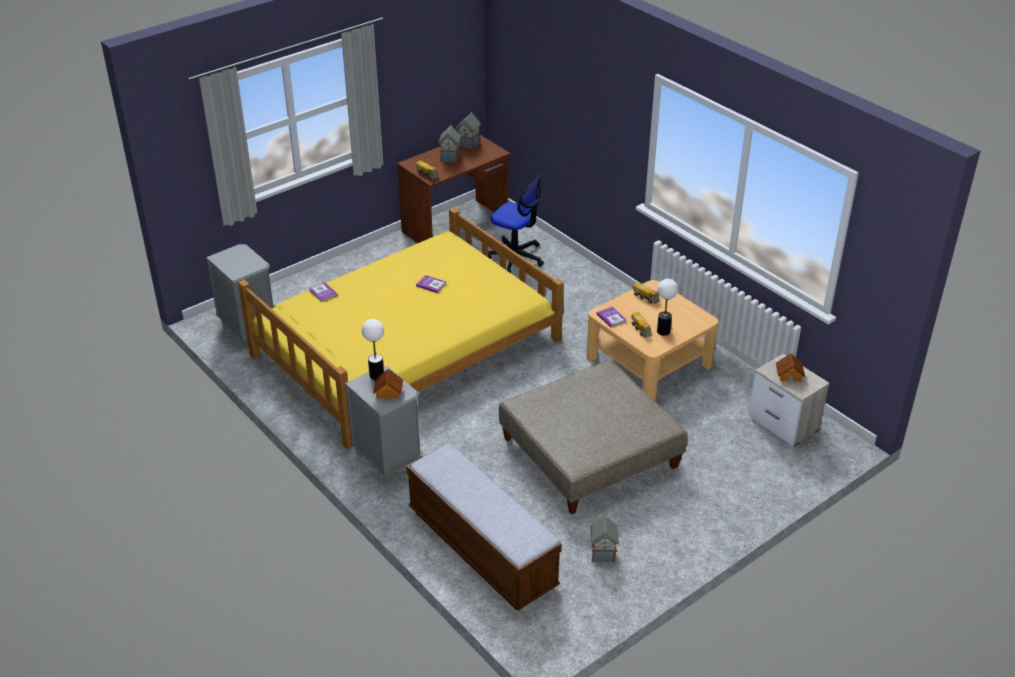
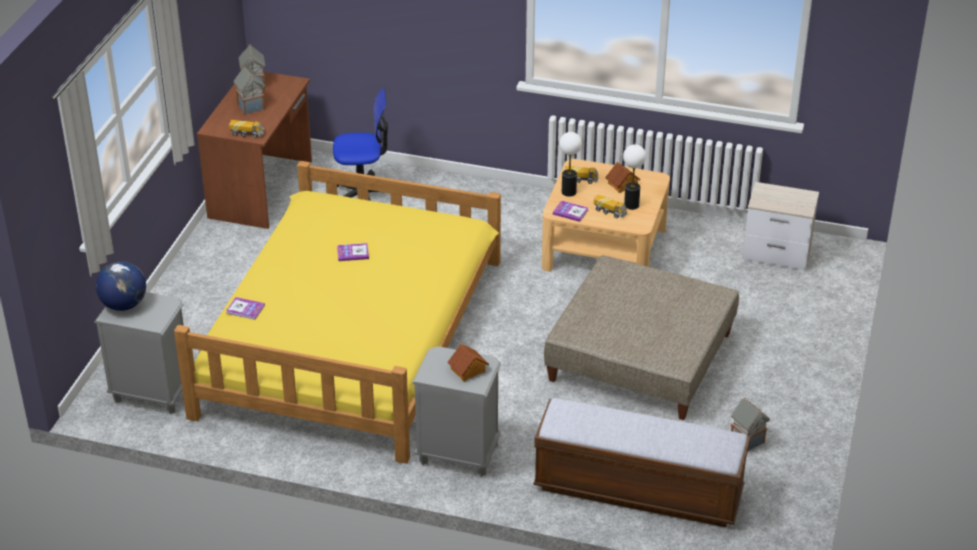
camera: 35 degrees left, 0 degrees up
table lamp [362,319,384,380] -> table lamp moved to [559,132,582,197]
toy house [776,353,805,382] -> toy house moved to [605,162,641,193]
none -> globe [96,261,146,311]

